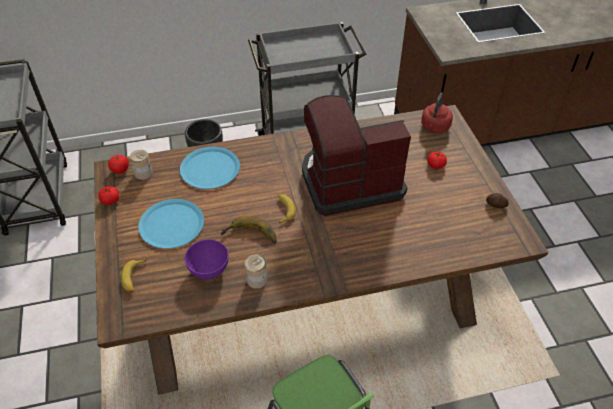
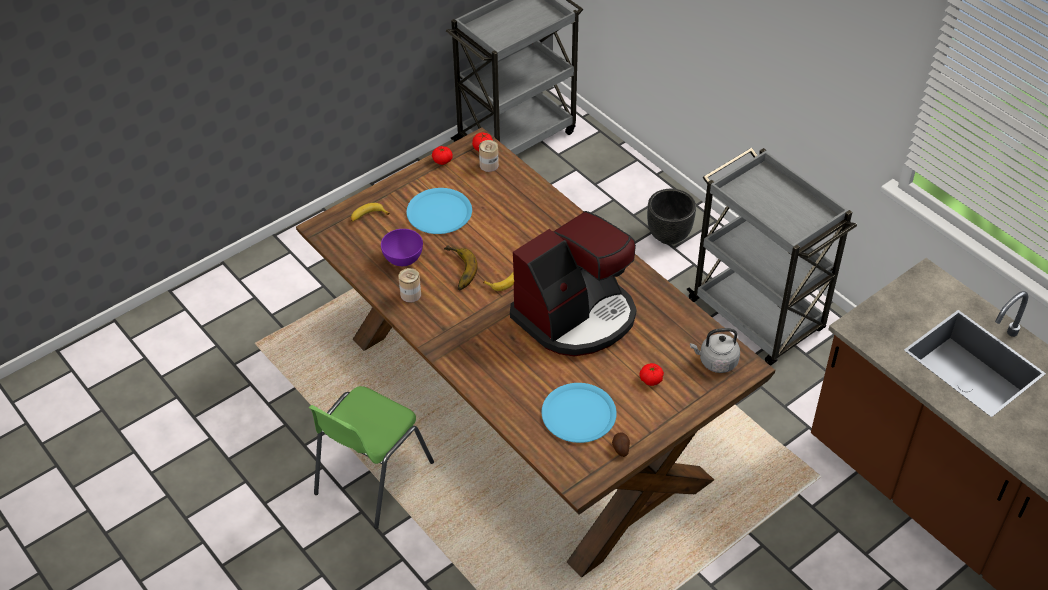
camera: 65 degrees right, 0 degrees up
blue plate [180,147,240,189] -> blue plate moved to [542,383,617,443]
coffee machine [302,95,411,216] -> coffee machine turned 90 degrees clockwise [510,211,637,356]
red kettle [421,93,453,133] -> grey kettle [690,328,740,373]

